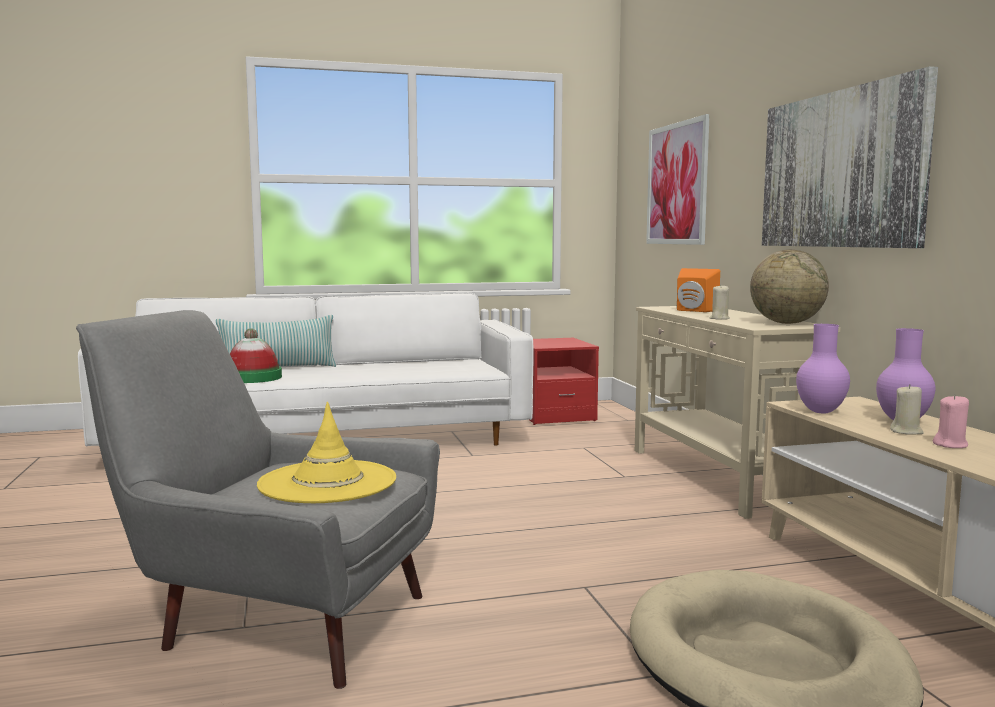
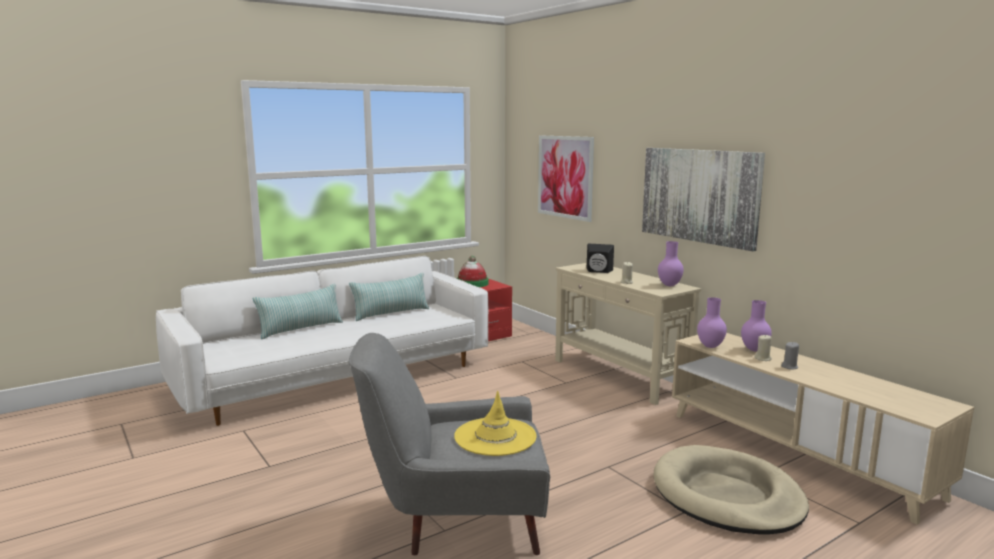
camera: 20 degrees left, 5 degrees up
hat [230,328,282,383] -> hat moved to [457,256,489,287]
orange speaker [677,268,720,312] -> black speaker [587,244,614,273]
globe [750,250,829,324] -> purple vase [658,241,684,286]
pink candle [933,394,969,448] -> grey candle [781,342,799,370]
none -> pillow [349,273,429,321]

